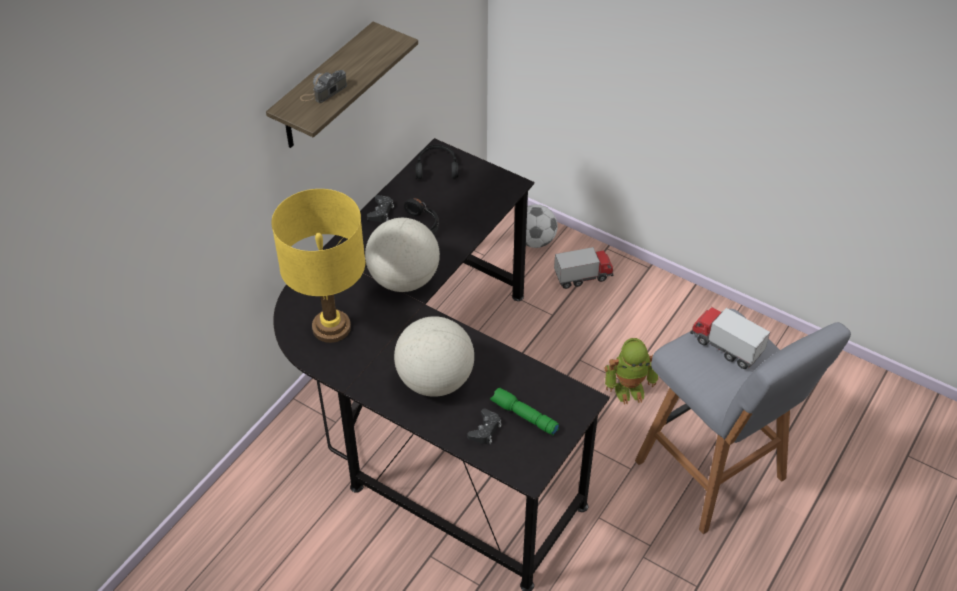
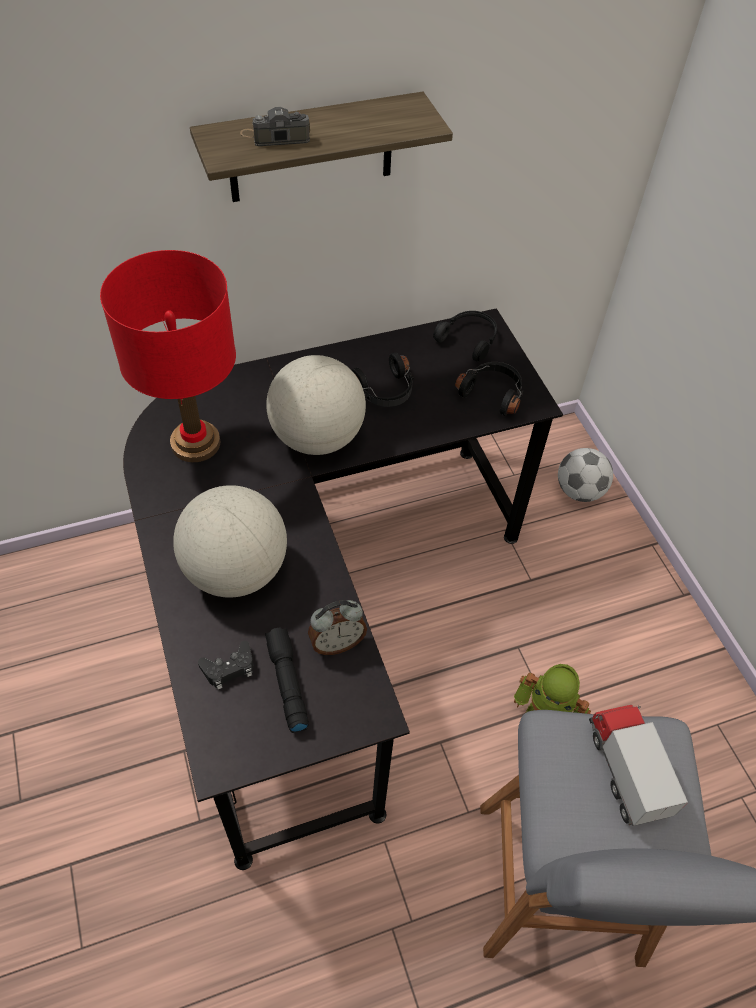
camera: 35 degrees right, 5 degrees up
yellow table lamp [271,189,365,343] -> red table lamp [100,250,236,462]
black game controller [367,195,394,222] -> none
green flashlight [490,388,559,436] -> black flashlight [265,628,309,733]
toy truck [554,247,614,289] -> none
none -> alarm clock [308,600,367,655]
none -> black headphones [455,362,524,416]

